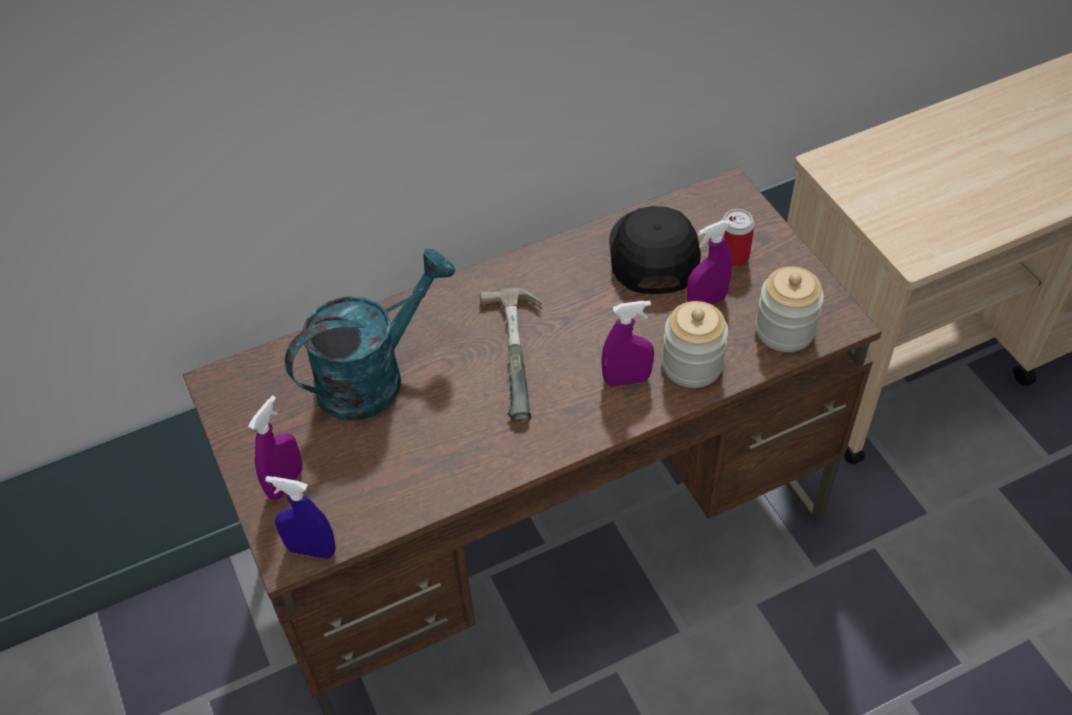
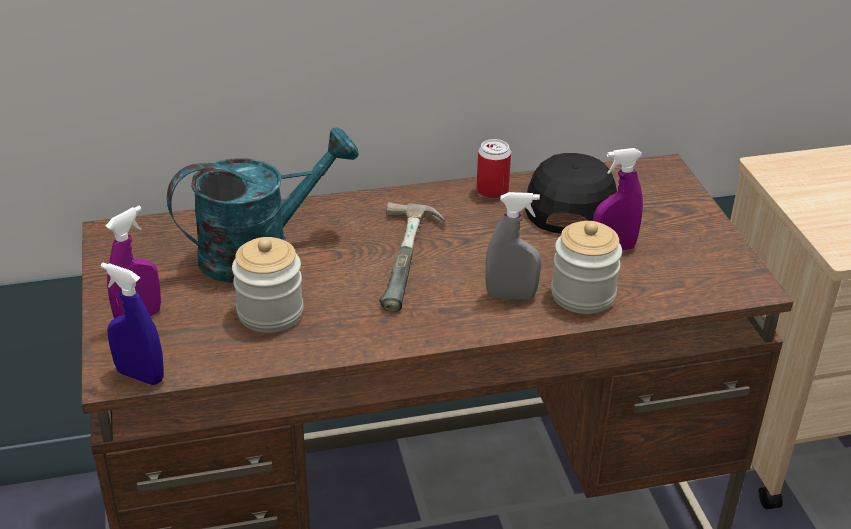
camera: 10 degrees right, 15 degrees down
purple spray bottle [601,300,654,386] -> grey spray bottle [485,192,541,300]
can [722,209,755,266] -> can moved to [476,139,511,199]
jar [755,266,824,352] -> jar moved to [232,237,303,333]

